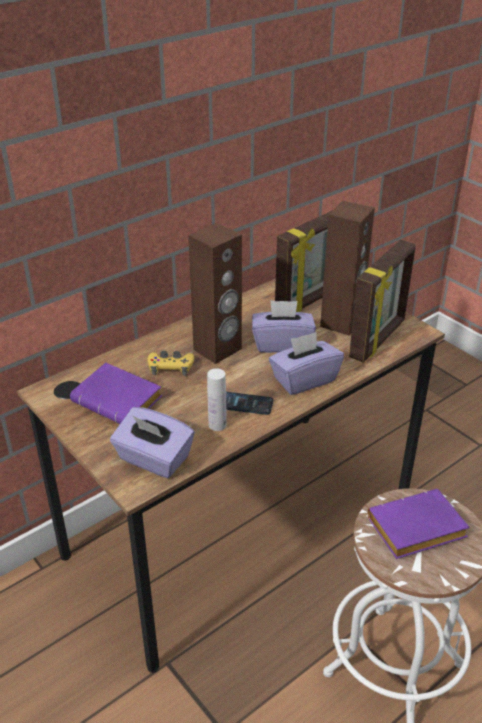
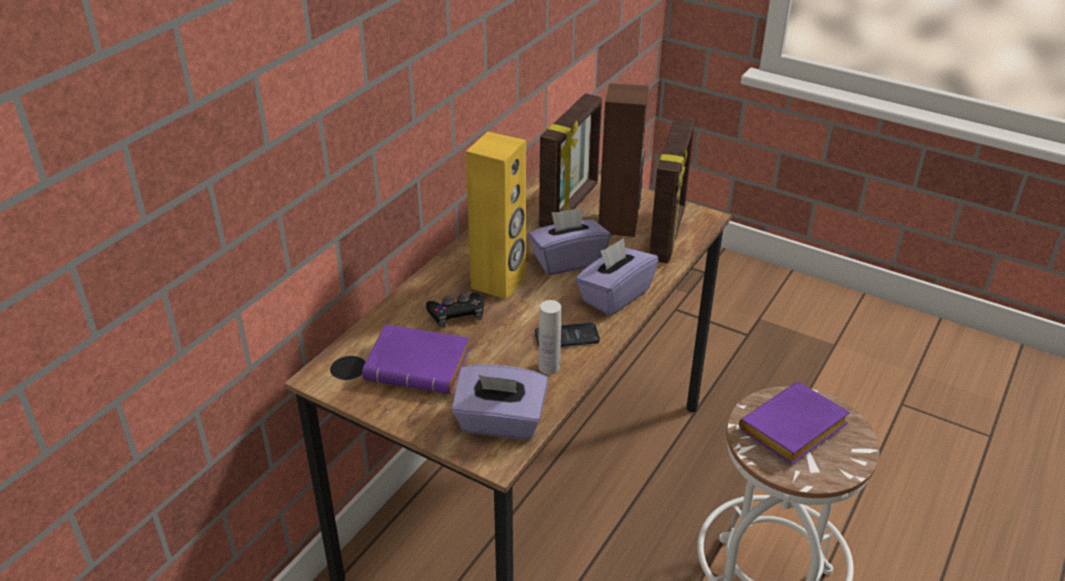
camera: 20 degrees left, 0 degrees up
yellow game controller [147,351,194,376] -> black game controller [426,293,484,328]
brown speaker [188,223,242,364] -> yellow speaker [466,131,526,299]

